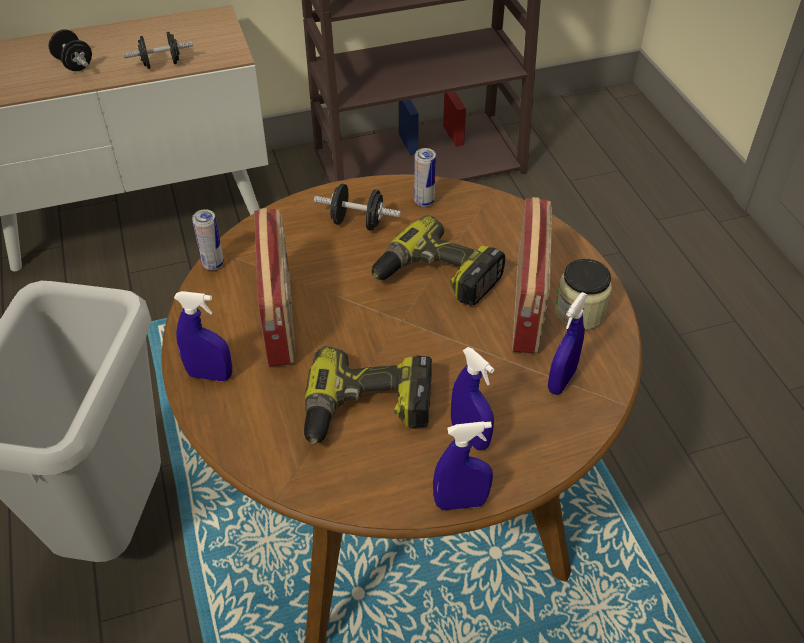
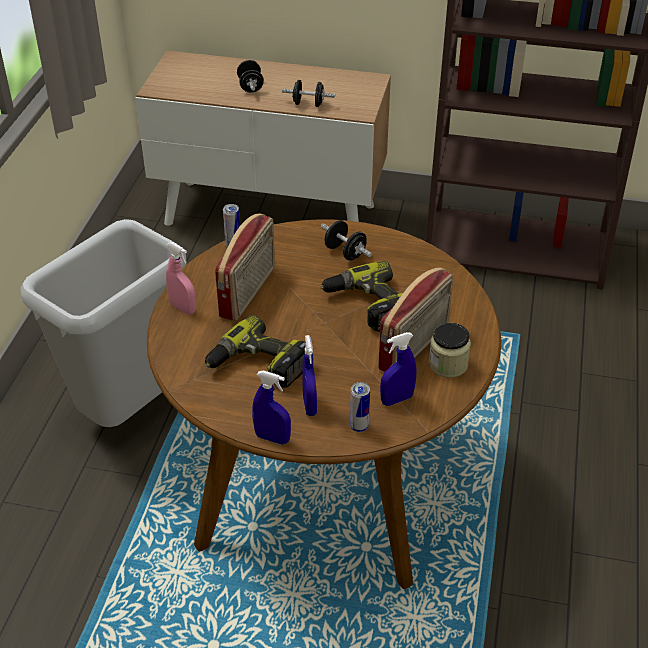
camera: 30 degrees right, 5 degrees down
blue spray bottle [174,291,232,381] -> pink spray bottle [166,242,196,315]
can [414,148,436,207] -> can moved to [350,382,370,432]

